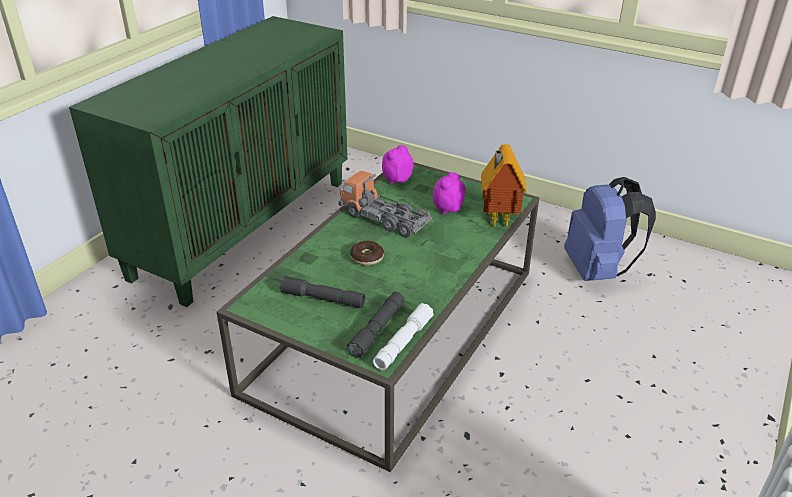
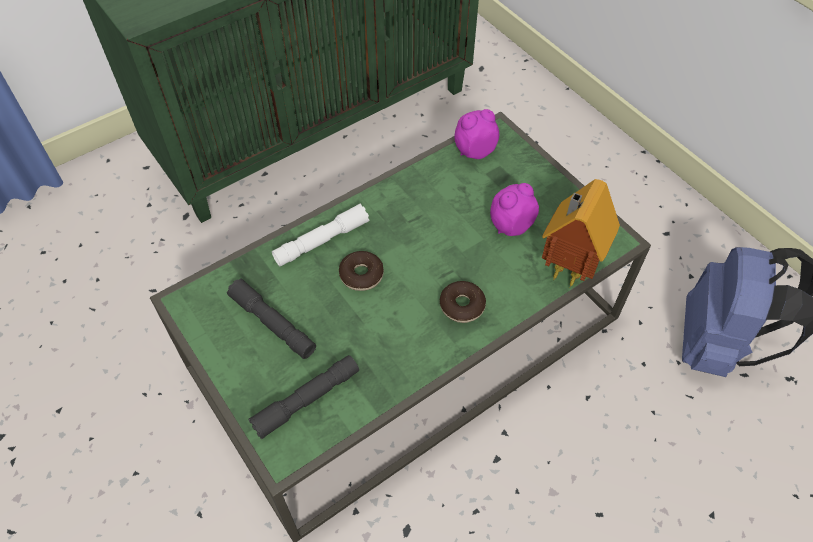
camera: 25 degrees right, 20 degrees up
toy truck [339,171,432,238] -> none
white flashlight [373,303,434,370] -> white flashlight moved to [272,204,369,267]
none -> donut [440,281,486,323]

